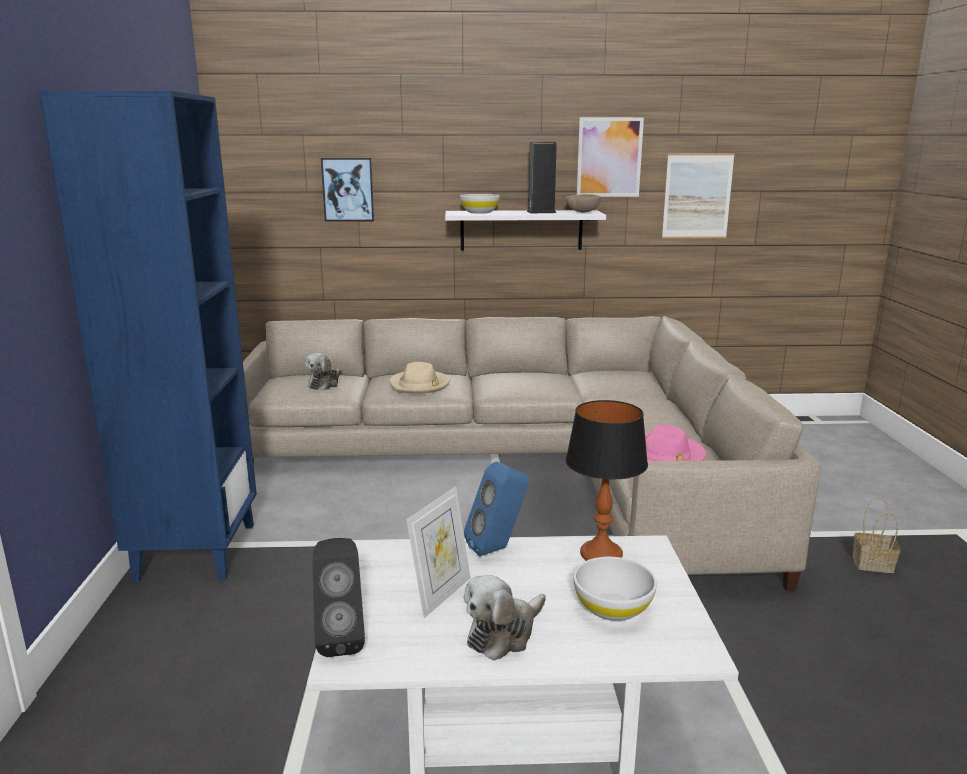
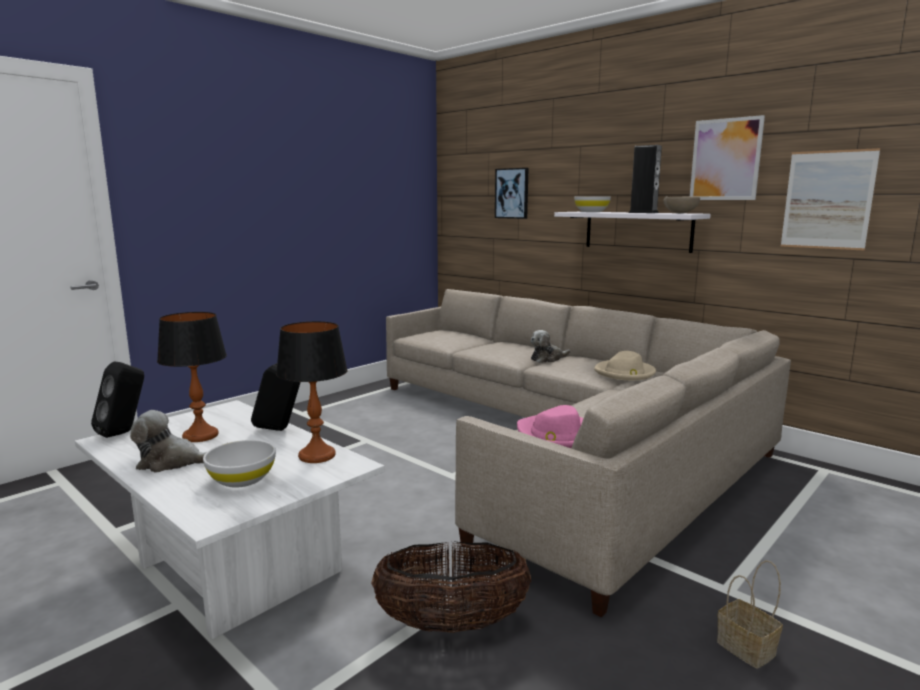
camera: 45 degrees right, 5 degrees down
blue bookcase [39,90,257,582] -> none
plush toy [305,353,341,390] -> plush toy moved to [530,330,570,363]
beige hat [389,362,450,394] -> beige hat moved to [594,351,656,380]
picture frame [406,487,470,618] -> table lamp [157,312,227,442]
blue speaker [464,461,529,556] -> black speaker [251,363,300,431]
none -> basket [371,541,531,633]

